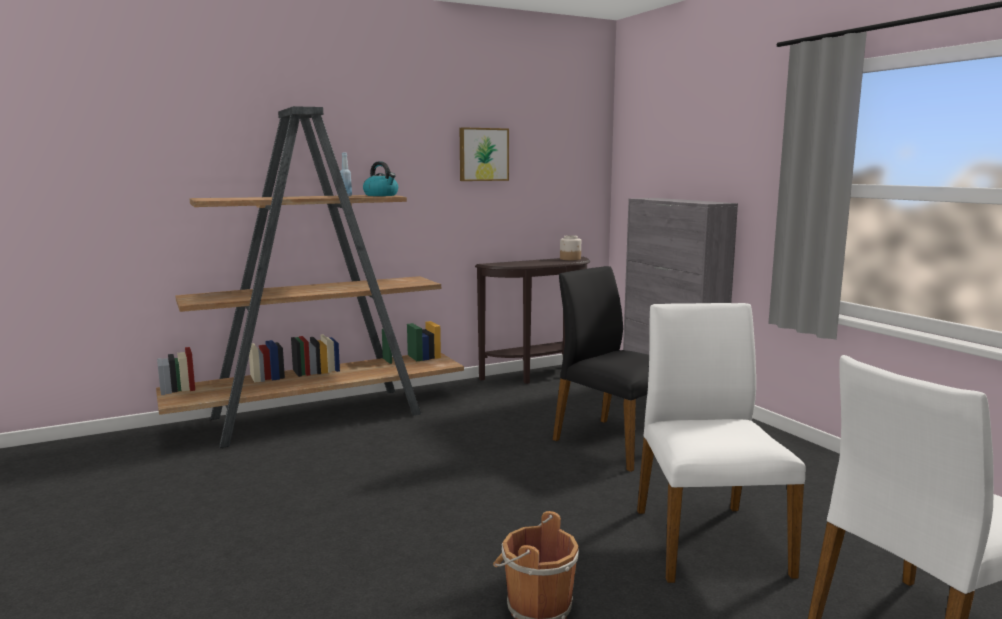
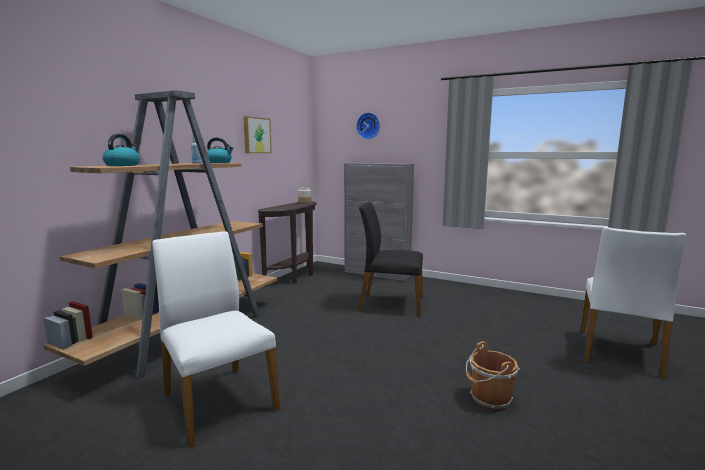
camera: 35 degrees left, 0 degrees up
white chair [637,303,806,583] -> white chair moved to [152,231,280,448]
none -> kettle [102,134,140,166]
none -> wall clock [356,112,380,140]

